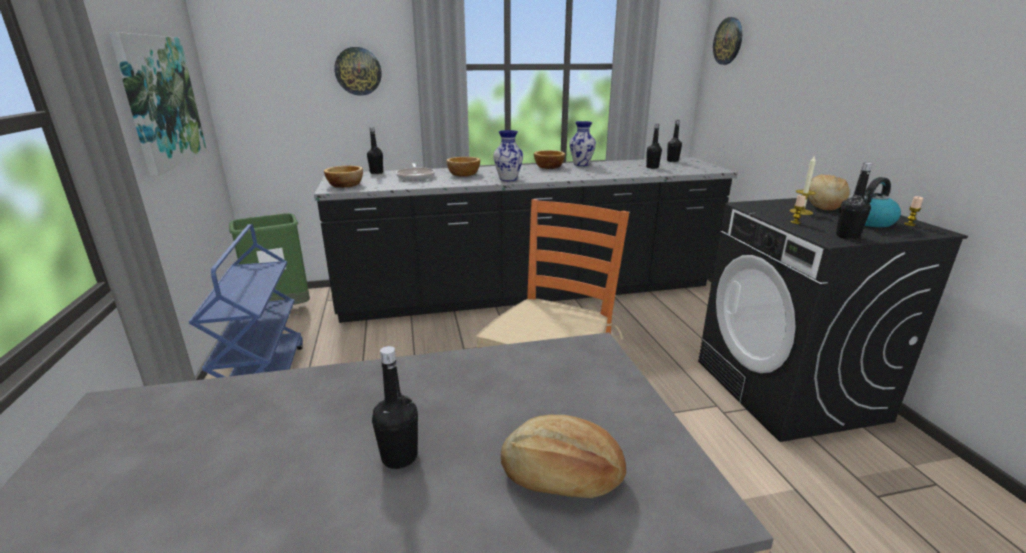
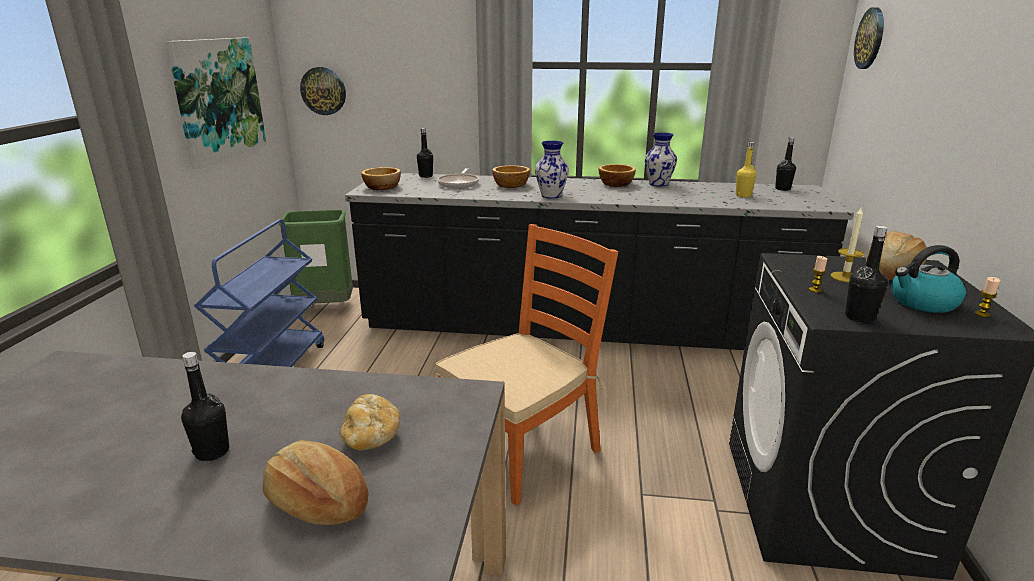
camera: 20 degrees right, 0 degrees up
wall clock [334,47,382,96] -> wall clock moved to [300,67,346,115]
black bottle [646,124,662,169] -> yellow bottle [736,142,756,198]
none -> bread [340,394,400,451]

